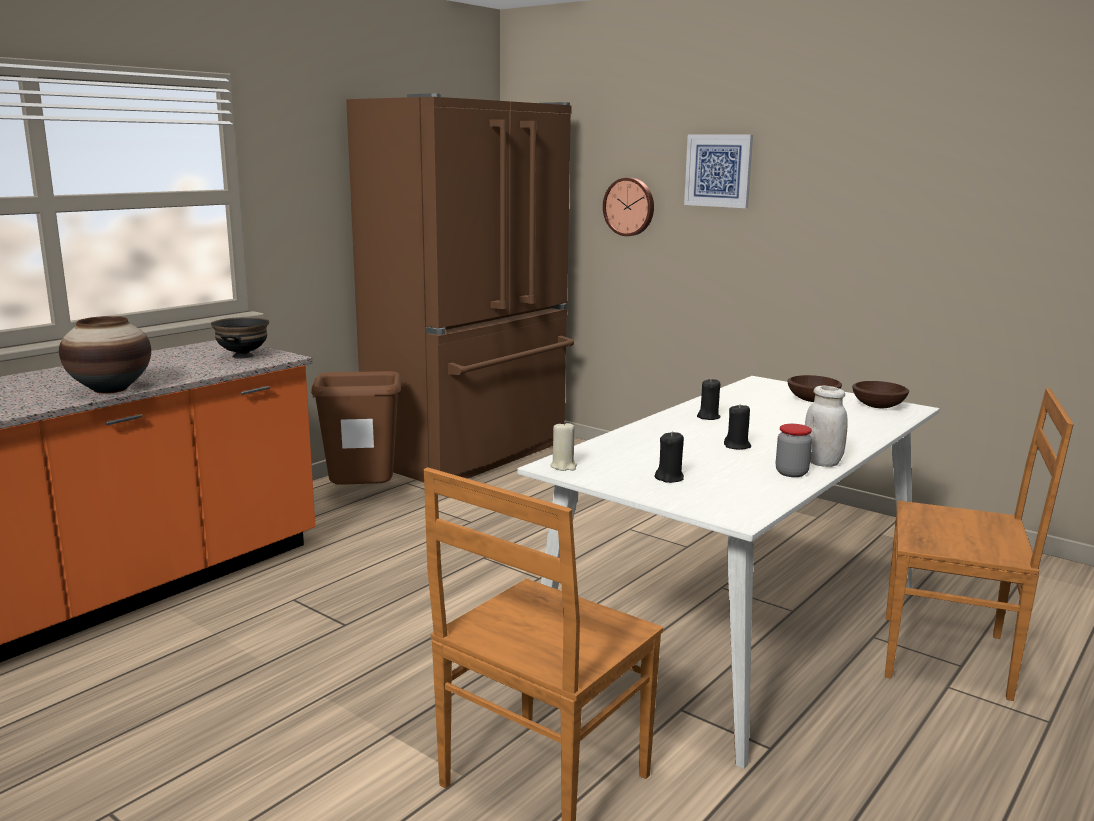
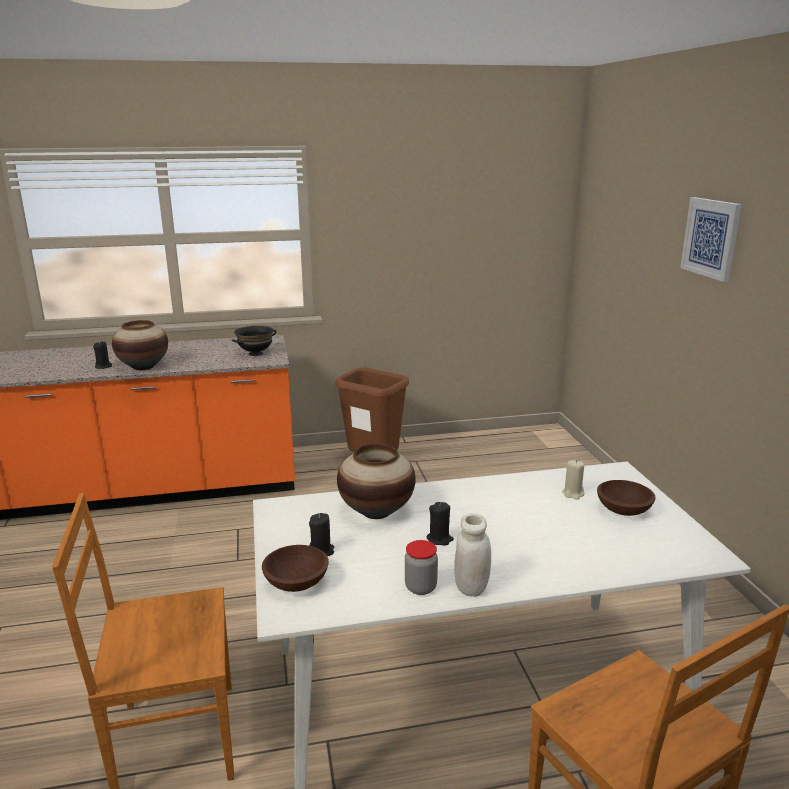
camera: 40 degrees right, 5 degrees up
brown fridge [346,93,574,482] -> none
beige candle [550,421,577,471] -> beige candle moved to [562,460,584,500]
wall clock [603,178,654,236] -> none
black candle [697,378,721,420] -> black candle moved to [93,341,112,369]
brown bowl [852,381,909,408] -> brown bowl moved to [262,545,329,592]
none -> vase [337,444,416,519]

